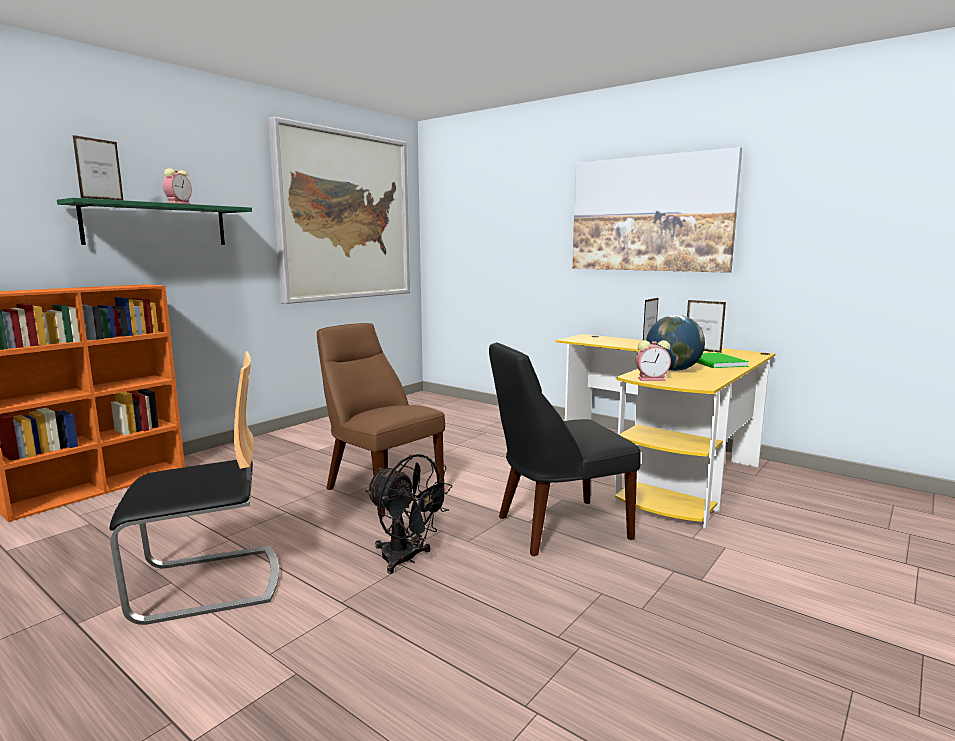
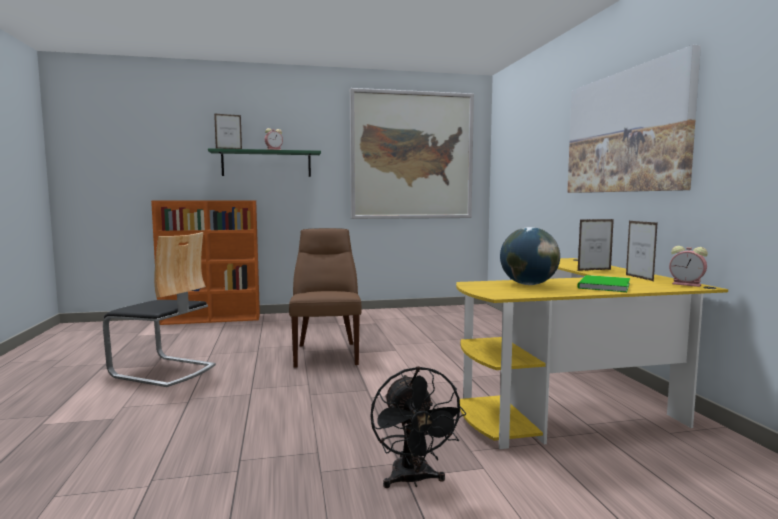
camera: 40 degrees right, 5 degrees down
black fan [365,454,453,574] -> black fan moved to [370,366,466,488]
black chair [489,342,641,556] -> none
alarm clock [636,340,671,381] -> alarm clock moved to [669,246,708,287]

